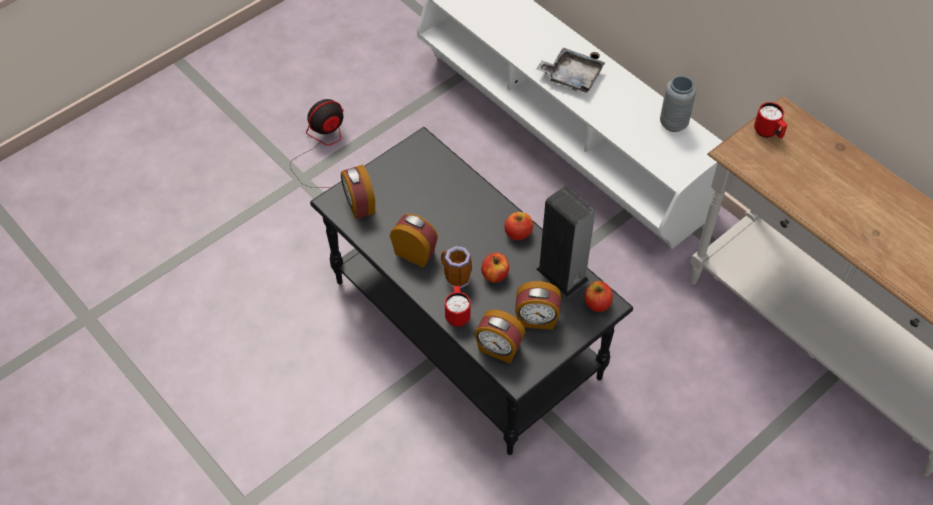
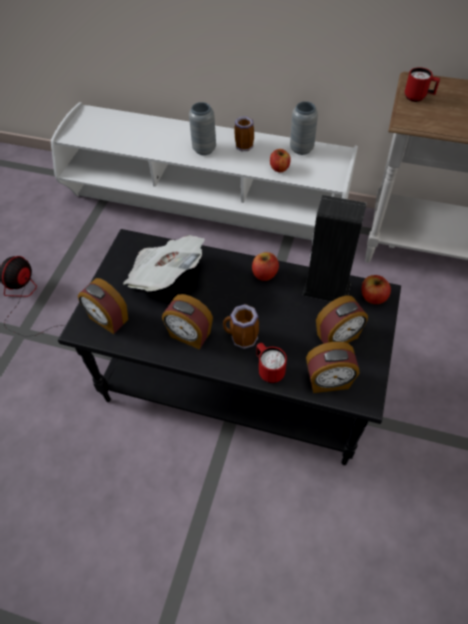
camera: 30 degrees left, 0 degrees up
alarm clock [390,214,438,267] -> alarm clock turned 150 degrees counterclockwise [162,294,213,350]
apple [481,253,509,283] -> apple moved to [270,149,291,172]
grey tray [536,47,605,93] -> grey vase [189,102,216,155]
none -> newspaper [123,235,205,291]
none -> mug [234,116,254,151]

